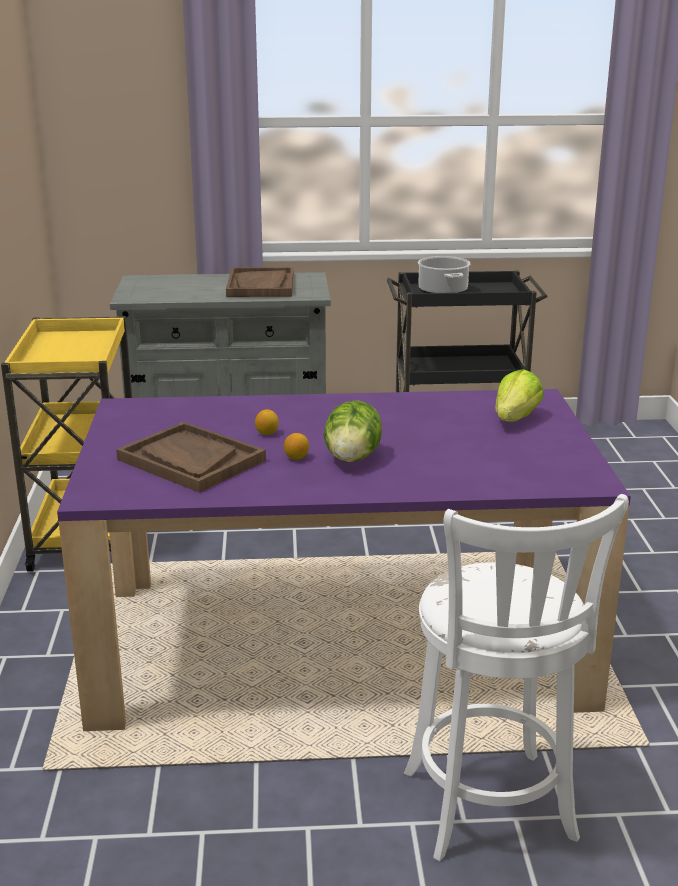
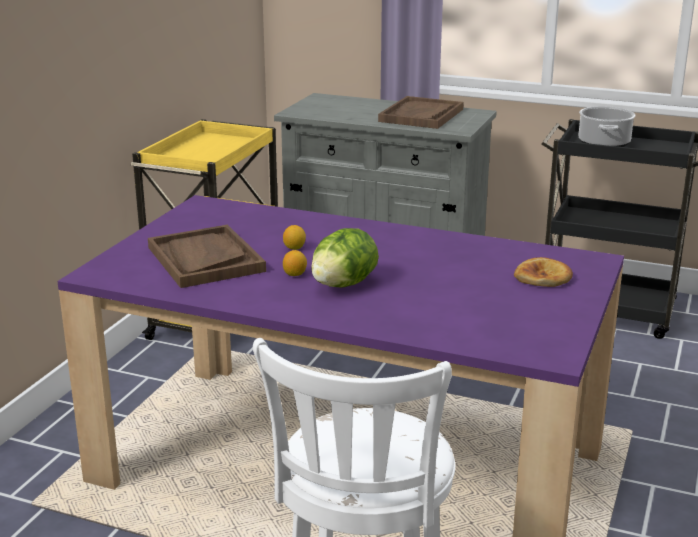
camera: 25 degrees right, 0 degrees up
lettuce [495,369,544,422] -> bread [514,257,573,287]

